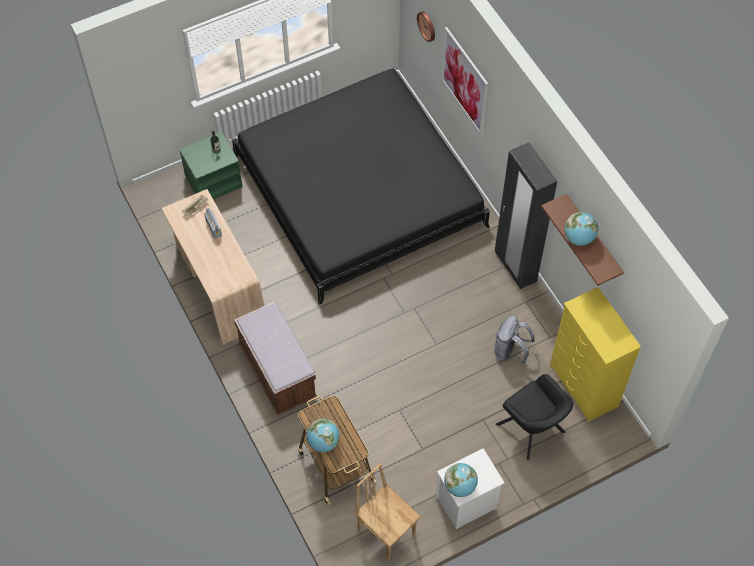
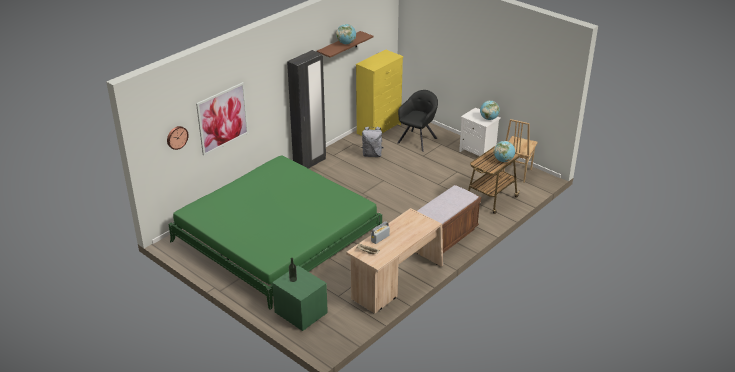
camera: 110 degrees left, 25 degrees down
black bed [232,68,490,305] -> green bed [168,155,382,310]

